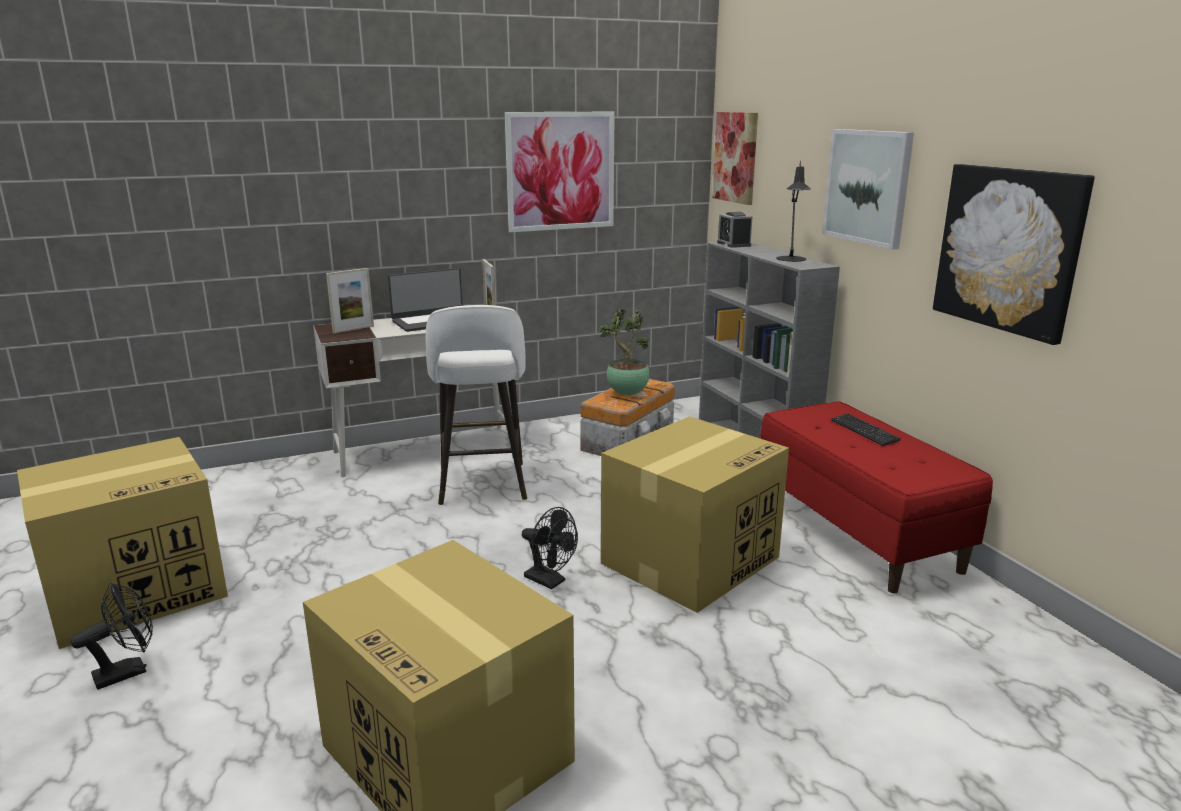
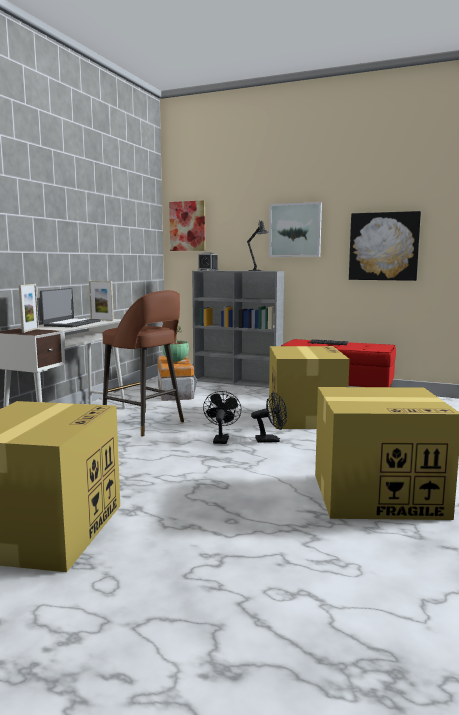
camera: 45 degrees left, 10 degrees down
black fan [70,583,153,690] -> black fan moved to [203,391,242,444]
white stool [425,305,527,505] -> brown stool [103,290,184,437]
picture [505,112,615,232] -> none

